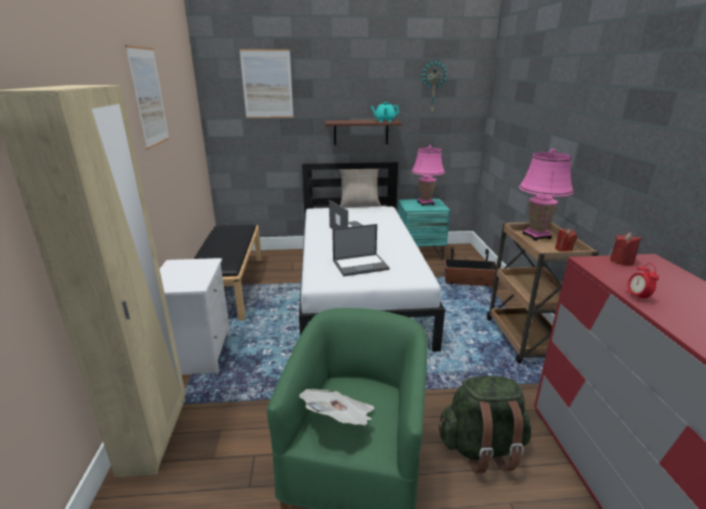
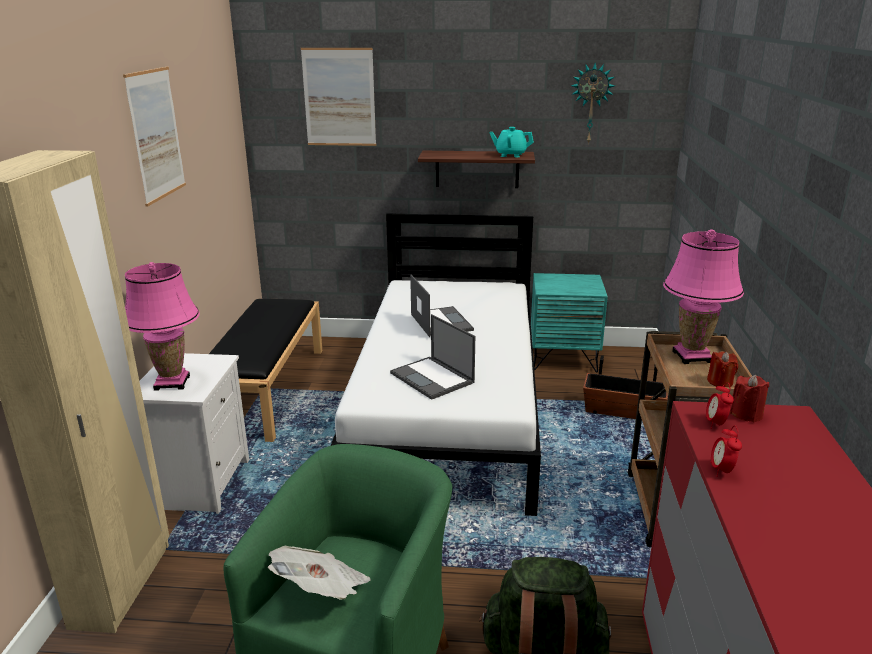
camera: 10 degrees right, 0 degrees up
laptop [332,224,390,277] -> laptop turned 60 degrees clockwise [390,314,475,400]
beige pillow [339,169,381,207] -> none
pink table lamp [411,145,445,206] -> pink table lamp moved to [125,262,200,391]
none -> alarm clock [706,382,734,429]

